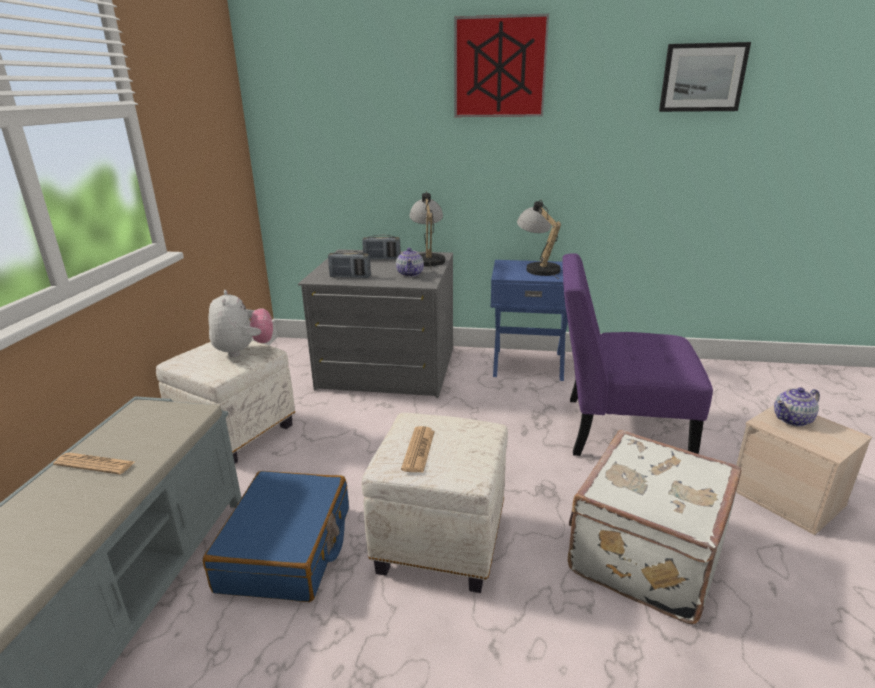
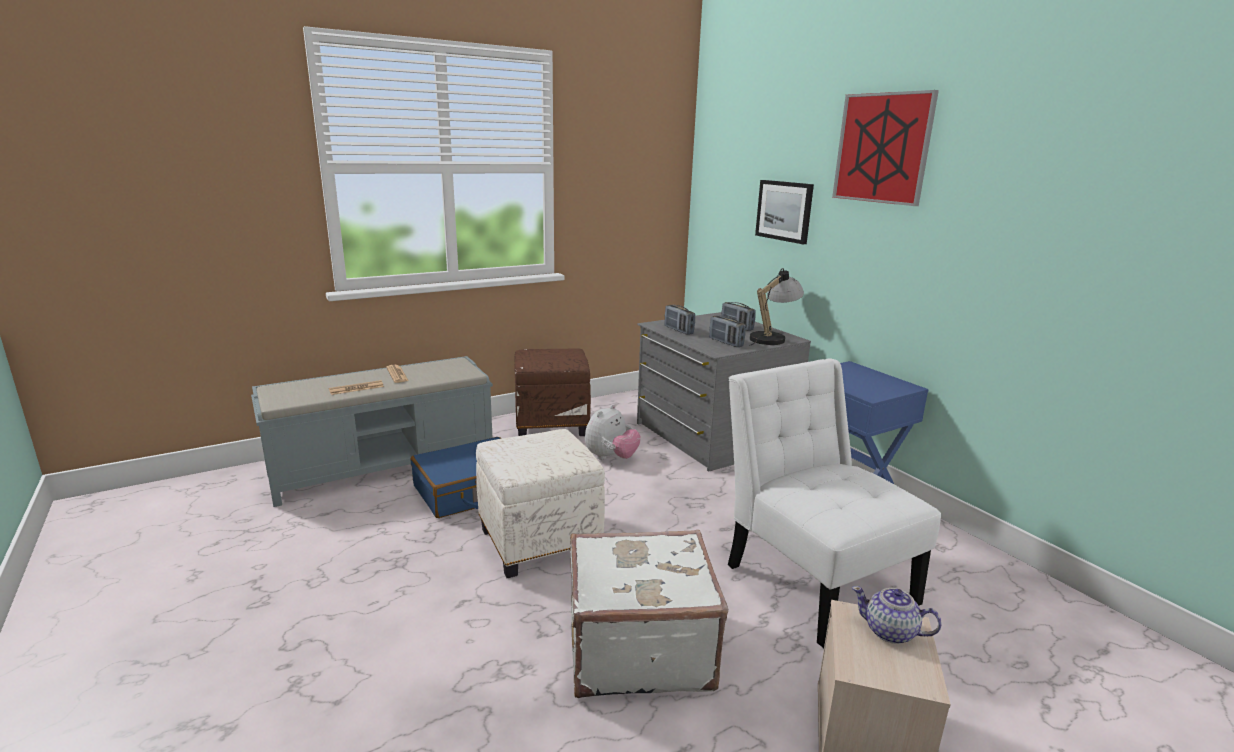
camera: 50 degrees right, 5 degrees down
white ottoman [156,341,295,464] -> brown ottoman [514,348,591,436]
plush toy [209,290,273,357] -> plush toy moved to [585,404,641,460]
teapot [396,248,424,277] -> radio [709,316,746,347]
newspaper [401,426,435,473] -> newspaper moved to [329,380,384,395]
table lamp [517,200,561,279] -> none
purple chair [562,253,713,456] -> white chair [728,358,941,649]
picture [659,42,751,112] -> picture moved to [755,180,814,244]

